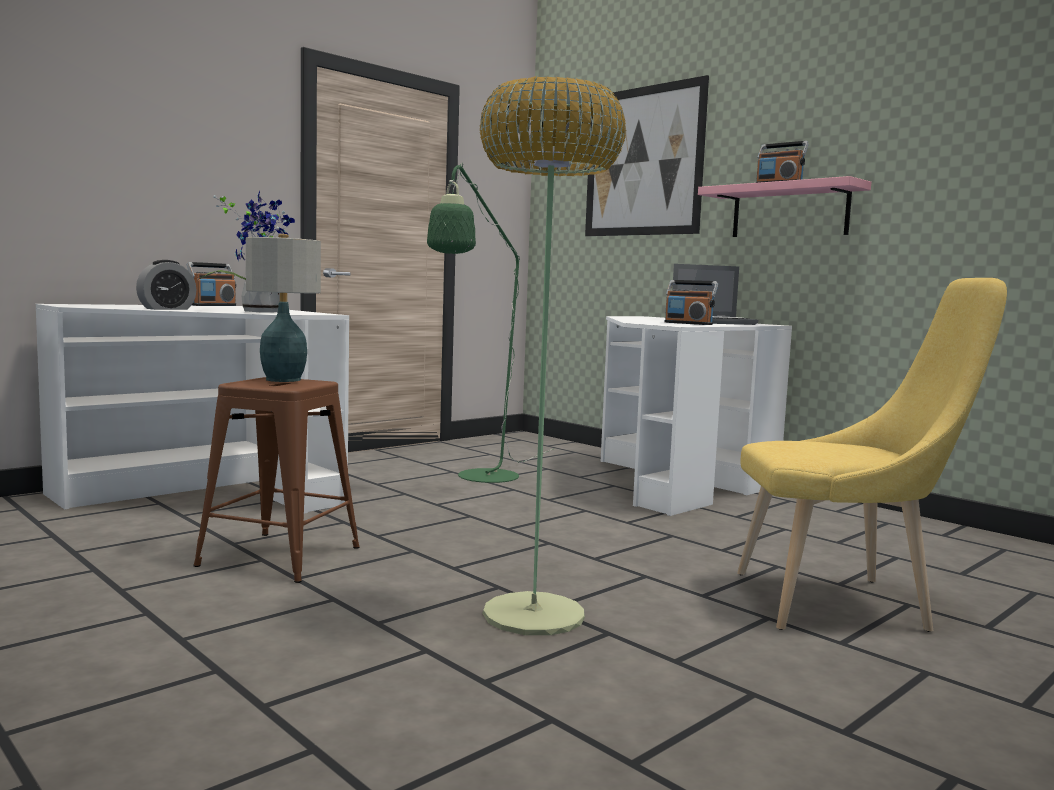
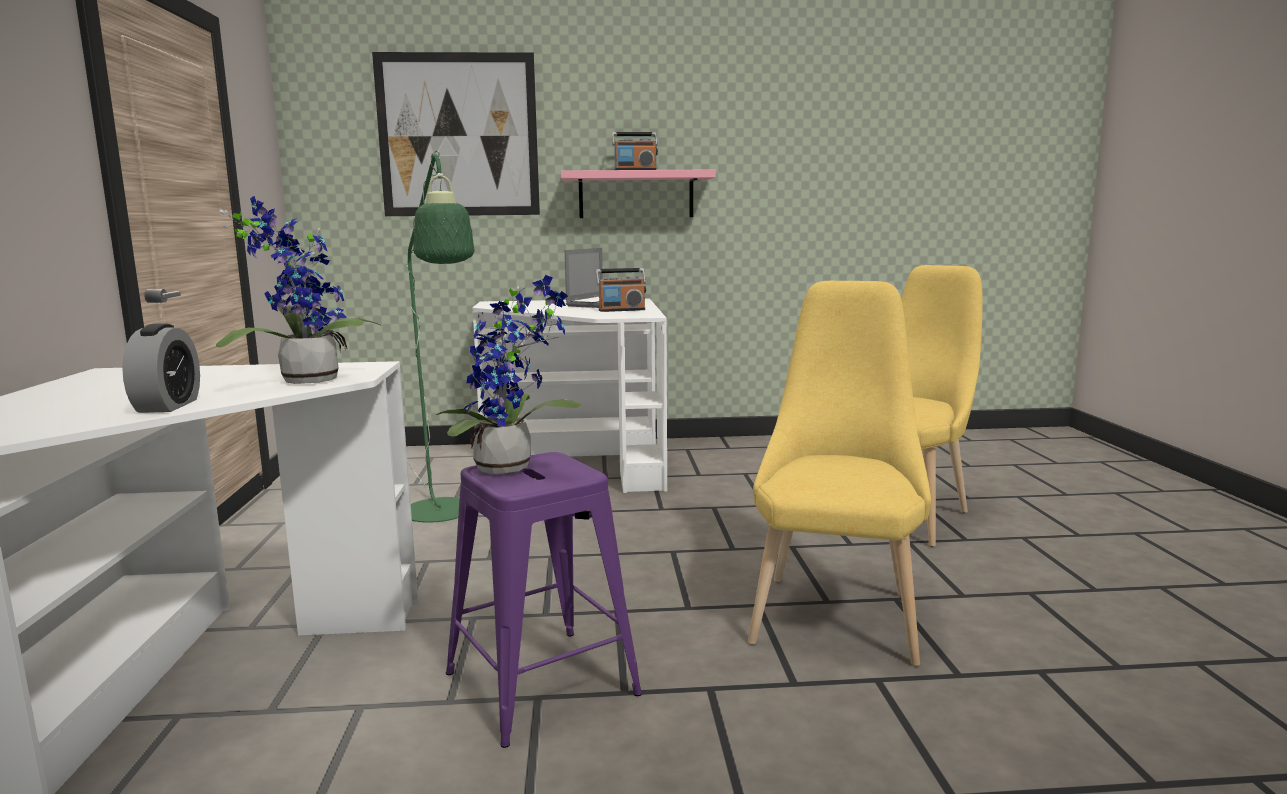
camera: 50 degrees left, 5 degrees up
radio [186,262,236,306] -> none
brown stool [194,377,360,583] -> purple stool [446,452,642,748]
table lamp [246,234,321,382] -> potted plant [436,275,581,474]
floor lamp [480,76,626,635] -> yellow chair [748,281,931,666]

